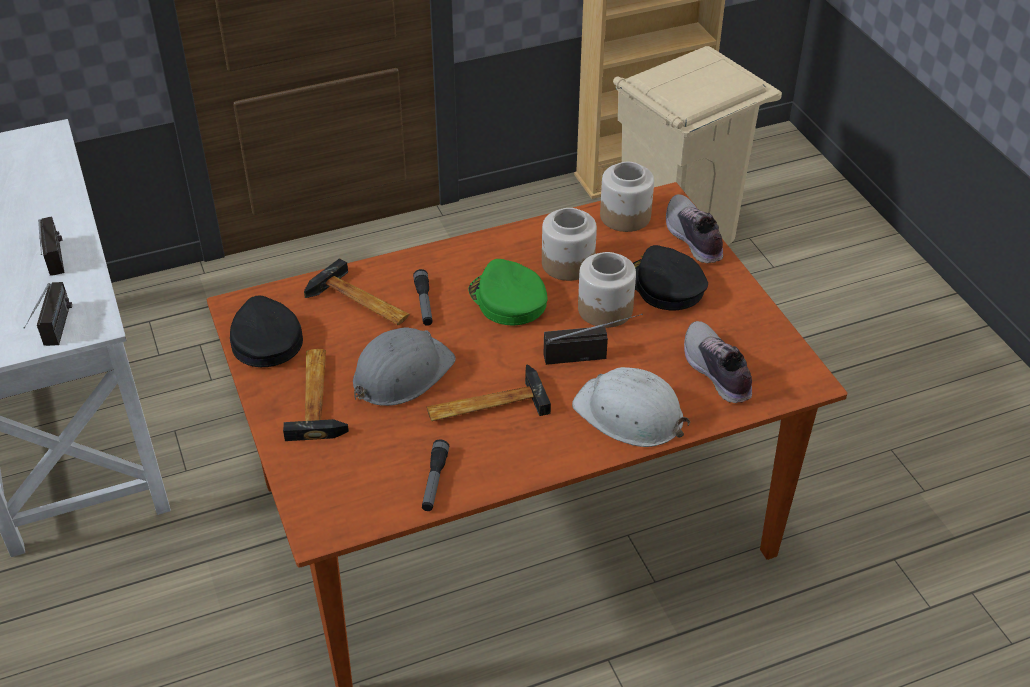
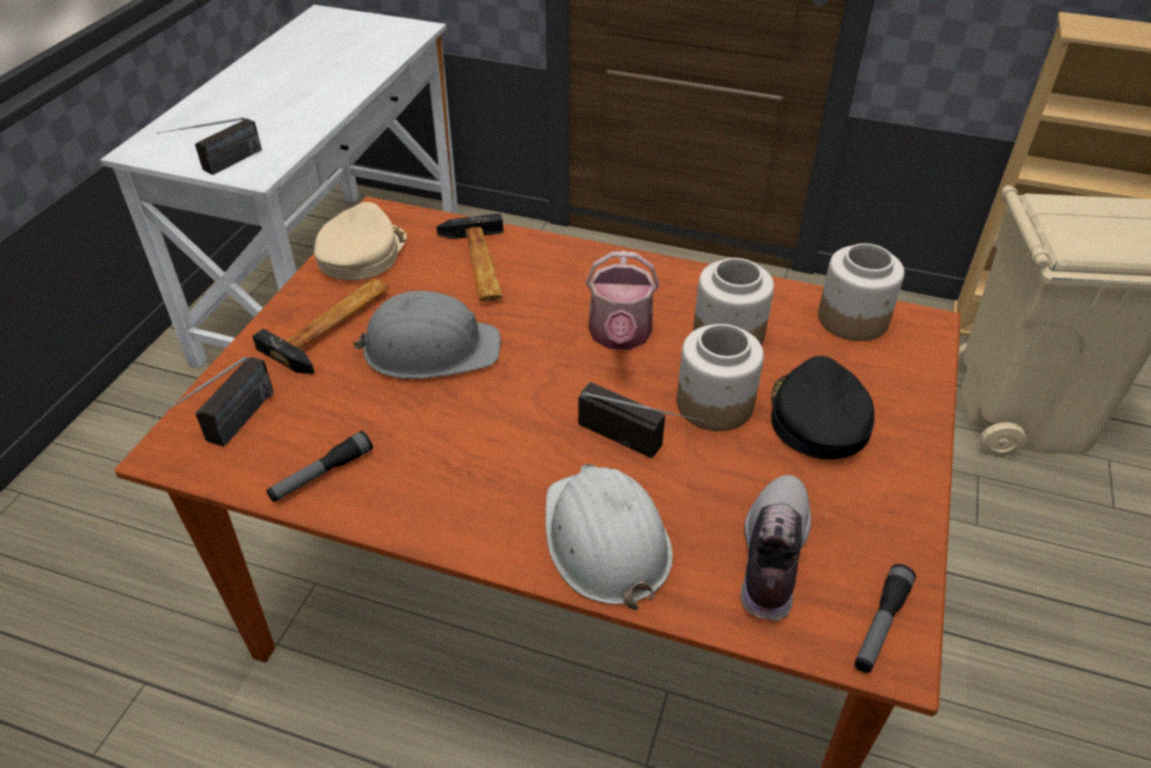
camera: 40 degrees right, 0 degrees up
radio [38,216,64,276] -> radio moved to [152,356,273,447]
black cap [230,295,303,367] -> beige cap [314,202,407,280]
flashlight [413,269,432,326] -> flashlight moved to [855,564,916,673]
hammer [427,364,551,421] -> none
green cap [468,259,548,325] -> watering can [586,251,659,350]
shoe [666,194,723,263] -> none

